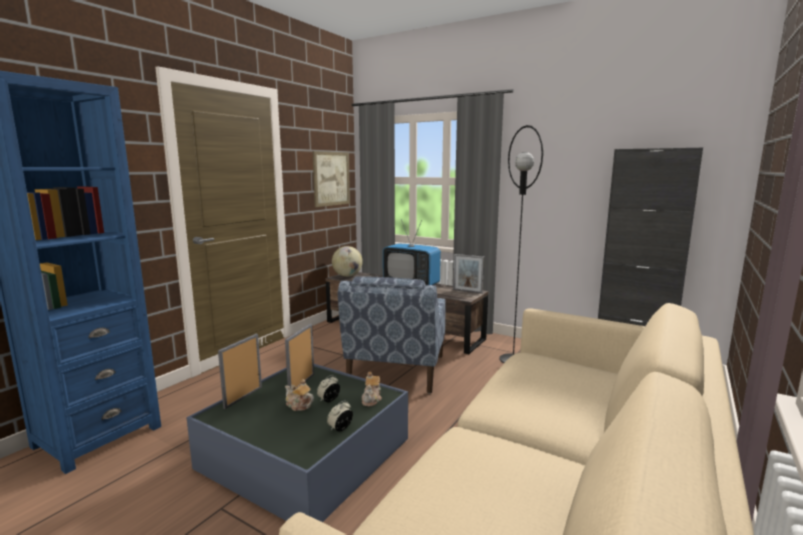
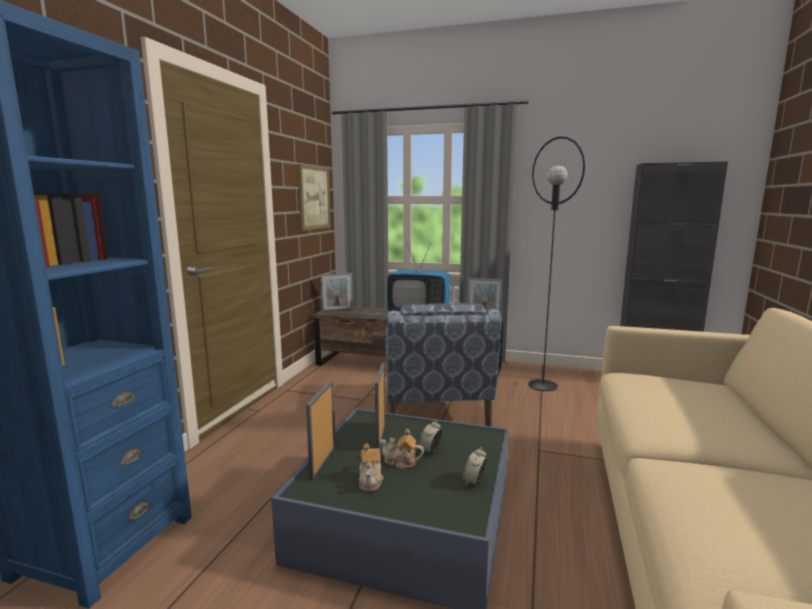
camera: 15 degrees left, 0 degrees up
globe [332,246,363,277] -> picture frame [321,273,353,312]
teapot [362,372,382,406] -> teapot moved to [359,443,383,492]

